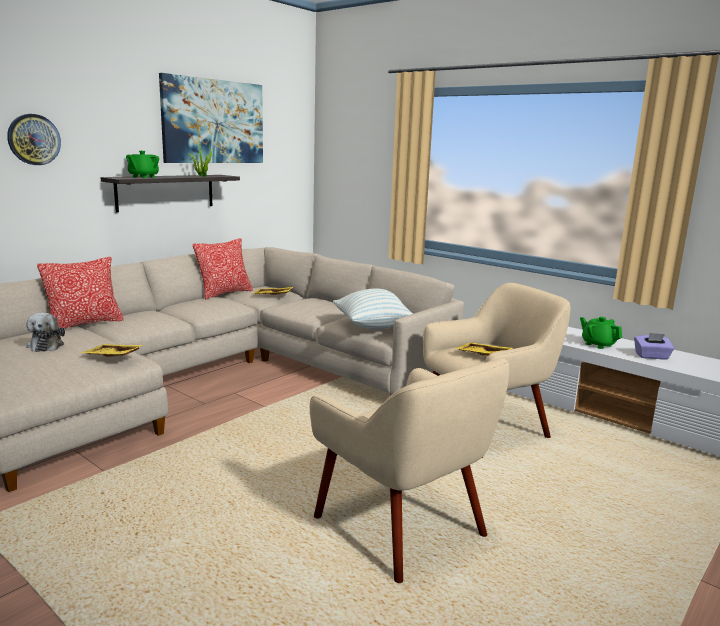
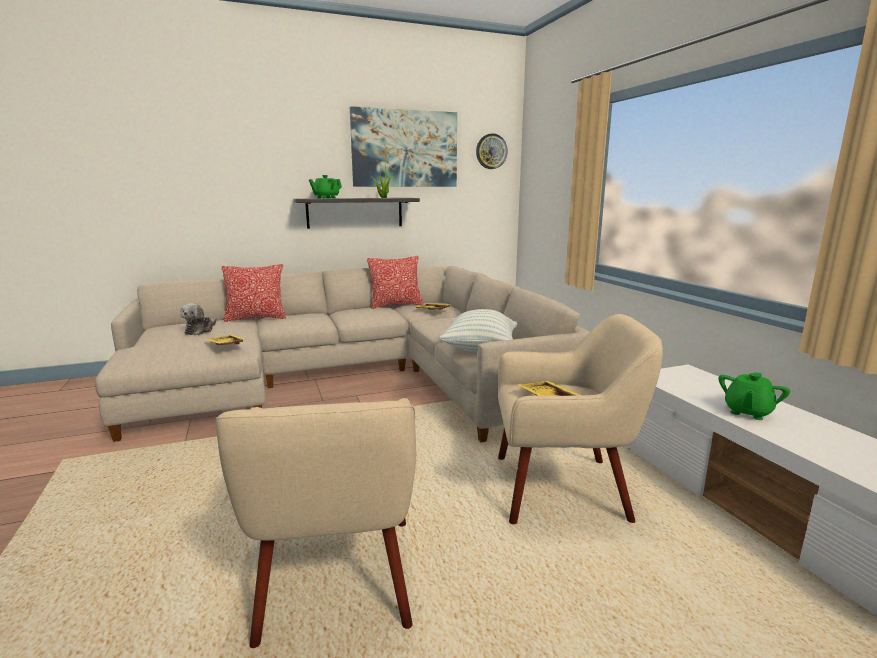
camera: 30 degrees right, 0 degrees up
wall clock [7,114,61,165] -> wall clock moved to [476,133,508,169]
green teapot [580,317,622,349] -> green teapot turned 135 degrees counterclockwise [718,372,790,420]
purple tissue box [634,333,674,360] -> none

